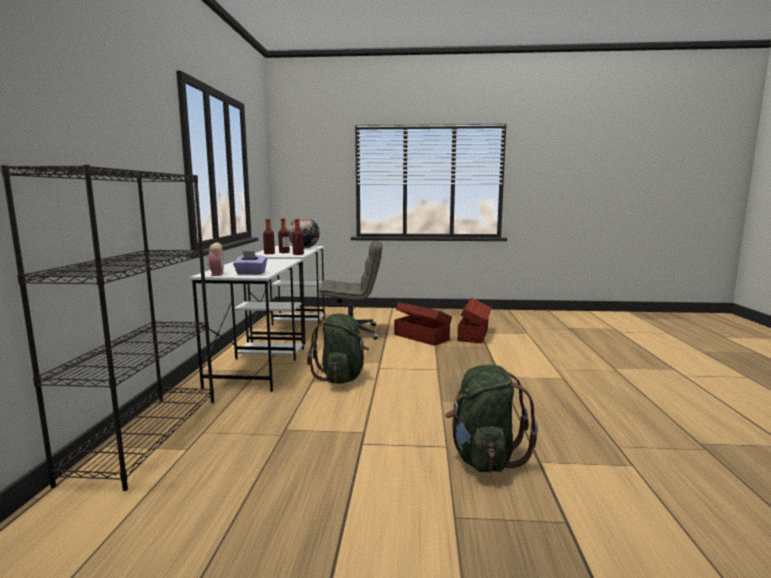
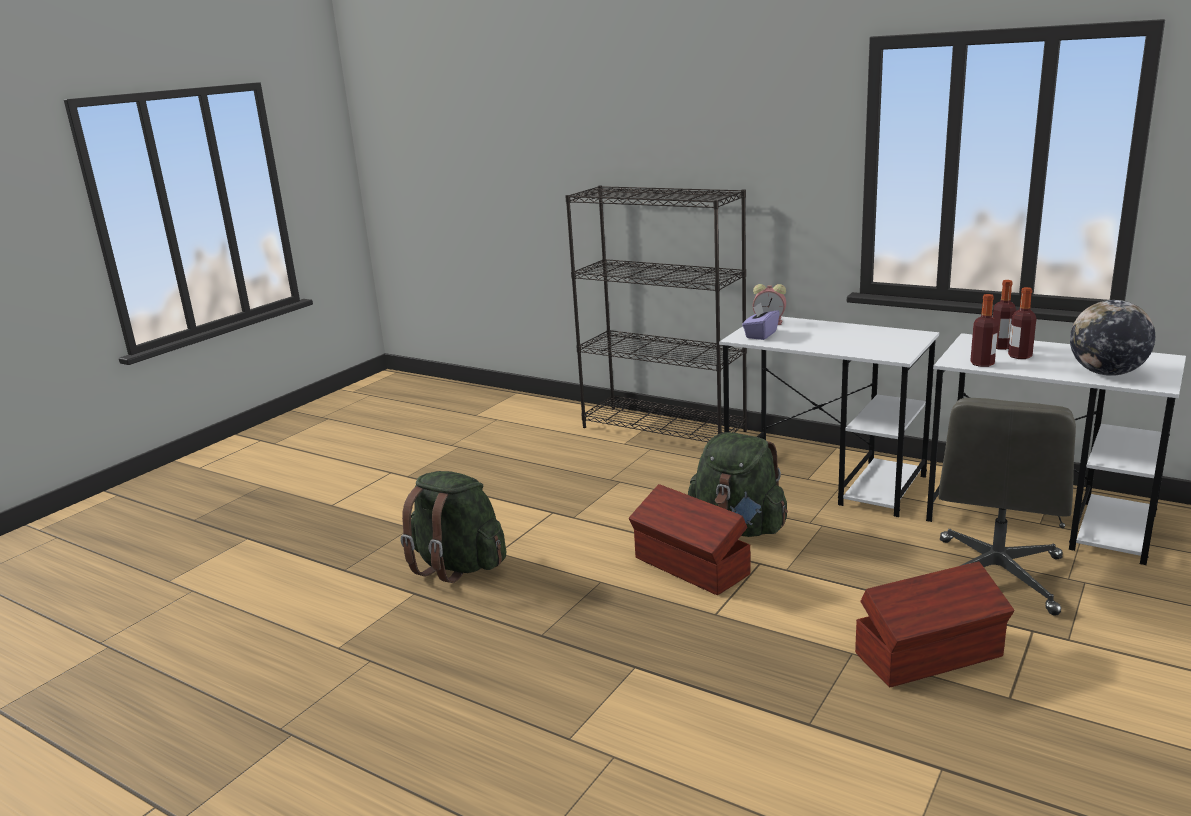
camera: 120 degrees right, 10 degrees up
brown storage box [457,298,492,343] -> brown storage box moved to [629,484,750,595]

